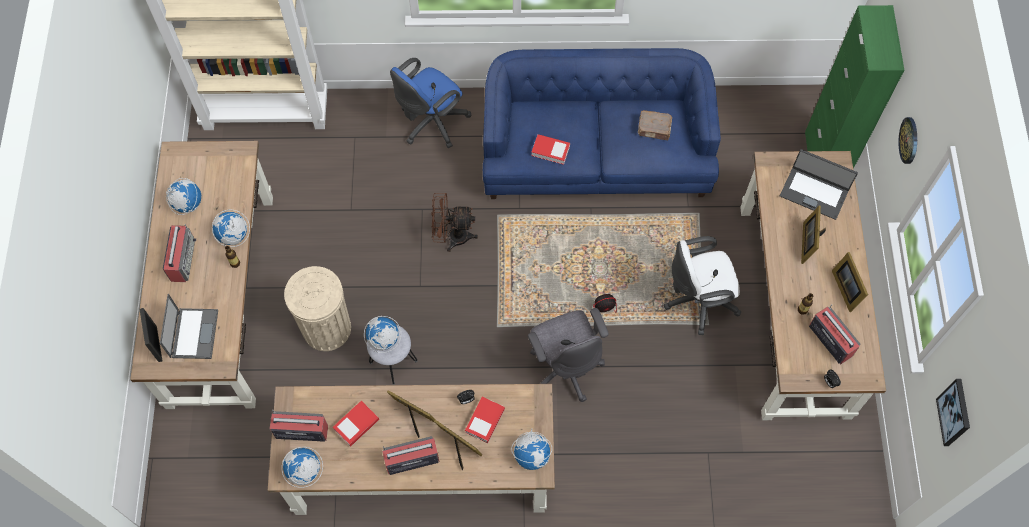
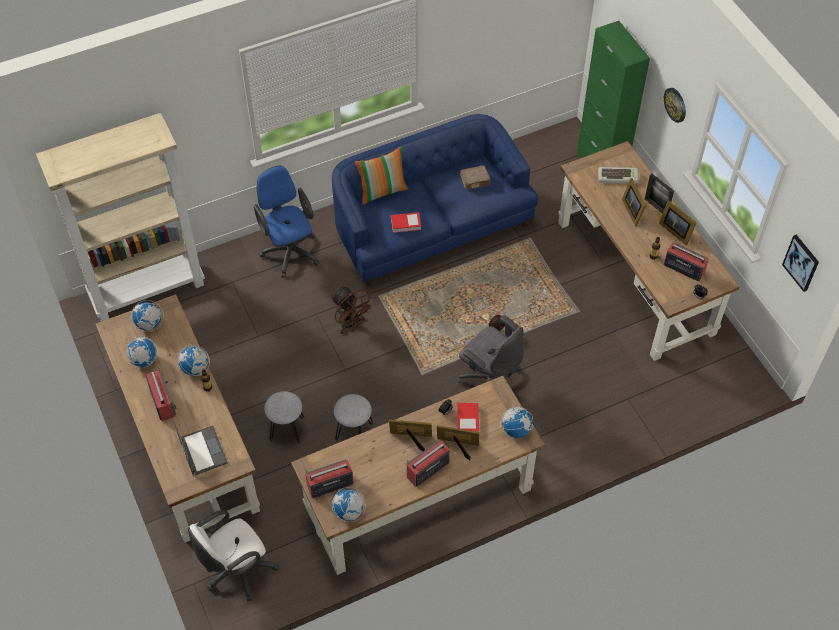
camera: 25 degrees left, 10 degrees down
picture frame [139,308,162,362] -> picture frame moved to [645,174,674,214]
beige trash can [284,266,351,351] -> grey stool [264,391,304,444]
book [333,400,379,447] -> none
globe [364,316,401,353] -> globe moved to [131,300,164,332]
blue office chair [390,58,472,148] -> blue office chair turned 135 degrees clockwise [254,166,320,278]
brown fan [431,193,478,252] -> brown fan turned 105 degrees counterclockwise [331,287,375,334]
white office chair [664,236,741,335] -> white office chair moved to [188,510,279,601]
laptop [780,149,858,220] -> keyboard [598,167,639,184]
none -> pillow [355,146,409,205]

